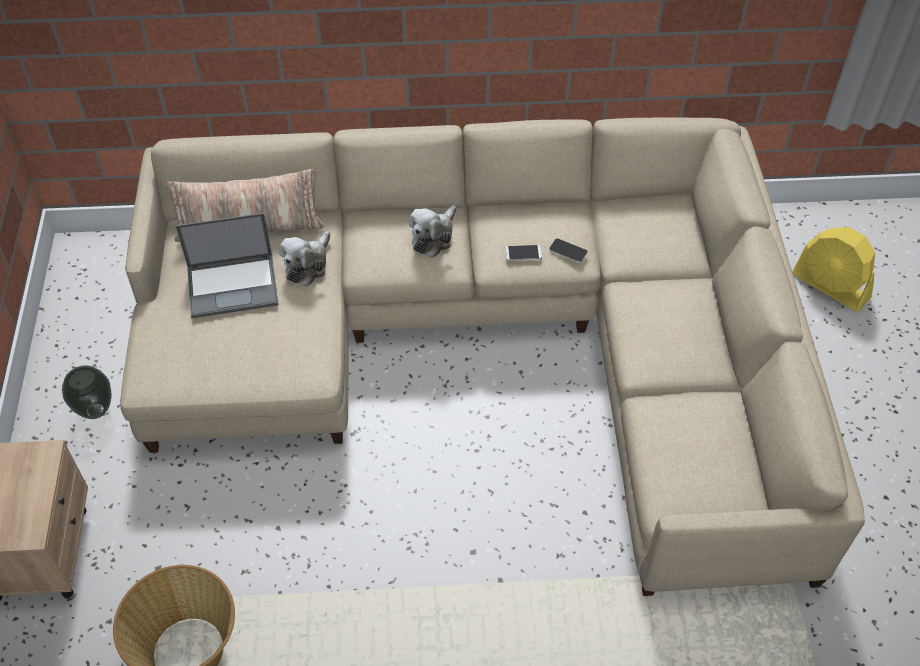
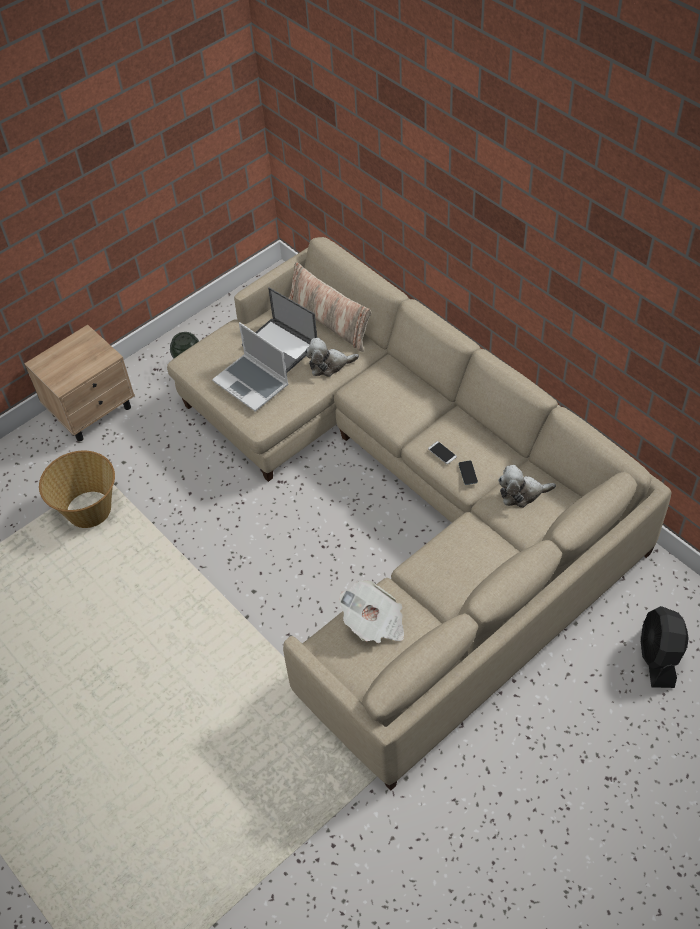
camera: 55 degrees right, 0 degrees up
plush toy [409,205,457,258] -> plush toy moved to [498,465,556,508]
yellow fan [792,227,875,312] -> black fan [641,606,689,688]
none -> laptop [212,322,288,412]
none -> newspaper [339,580,404,643]

